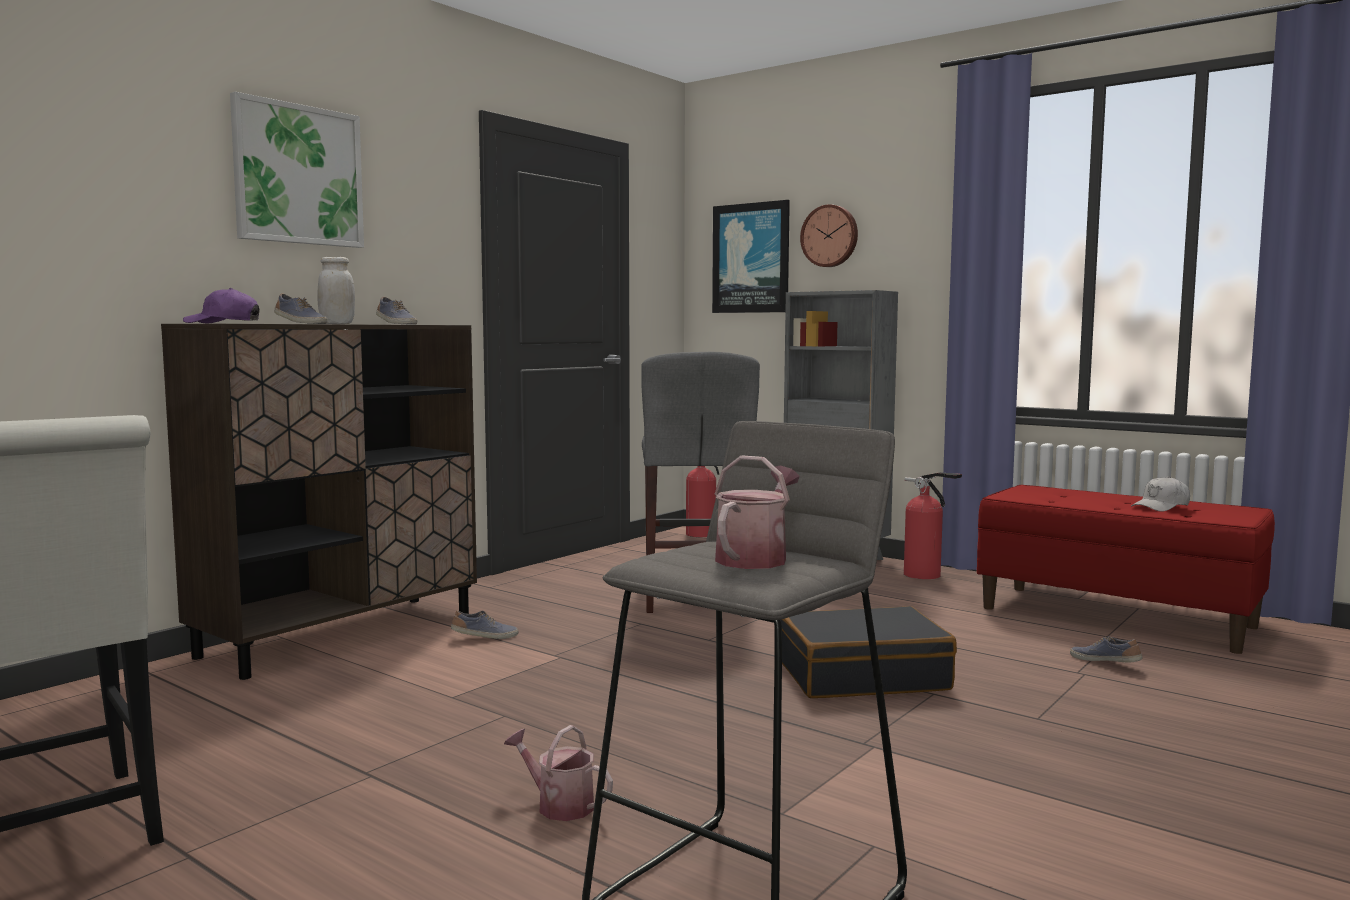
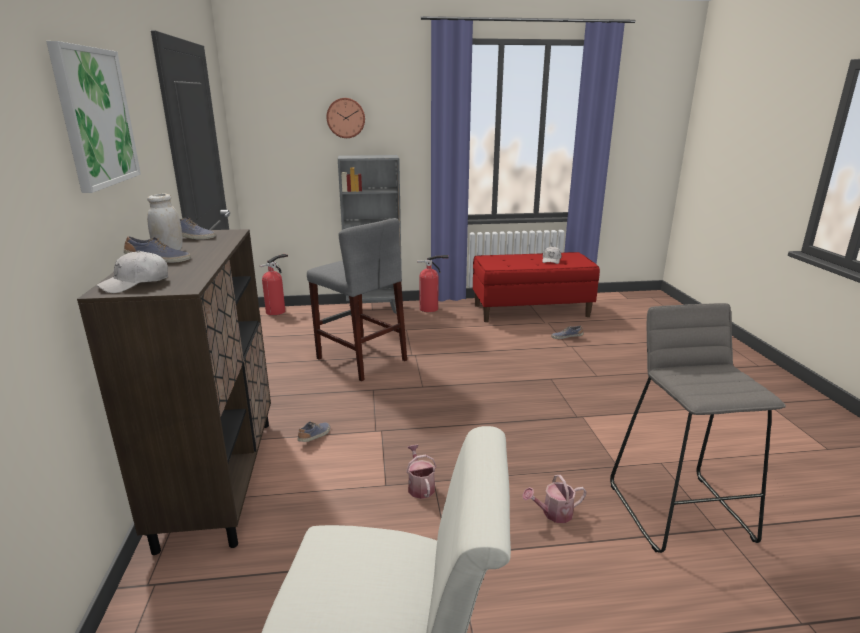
camera: 45 degrees left, 15 degrees up
purple cap [183,288,259,323] -> white cap [96,250,168,293]
picture [712,200,790,313] -> none
watering can [715,455,799,569] -> watering can moved to [406,445,436,499]
black suitcase [781,606,957,698] -> none

